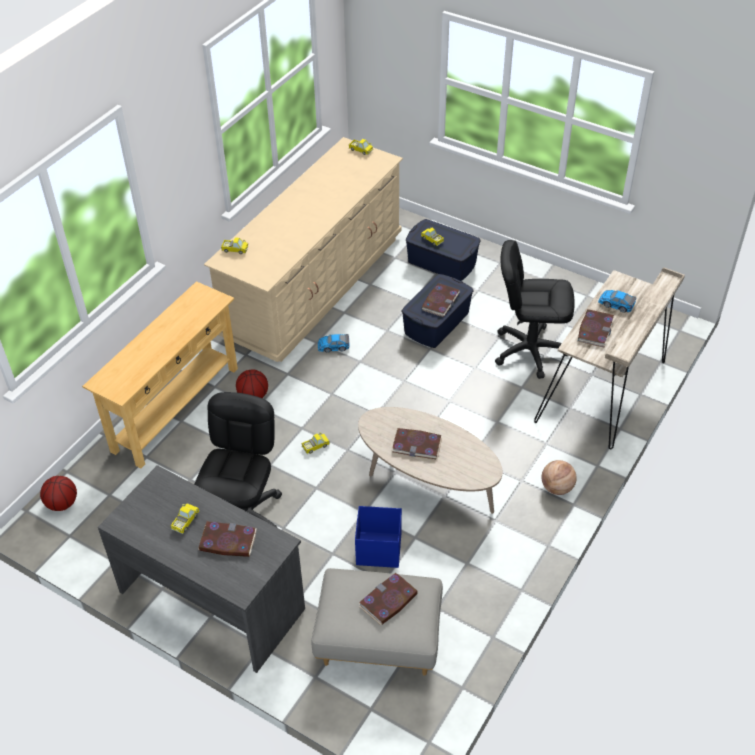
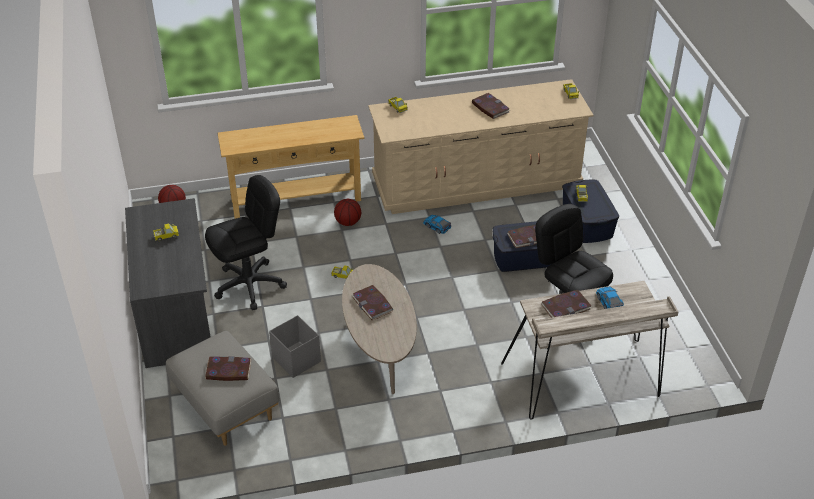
camera: 45 degrees right, 5 degrees down
book [198,521,257,557] -> book moved to [472,93,510,119]
blue storage box [355,506,402,568] -> grey storage box [269,315,321,378]
basketball [541,460,577,495] -> none

